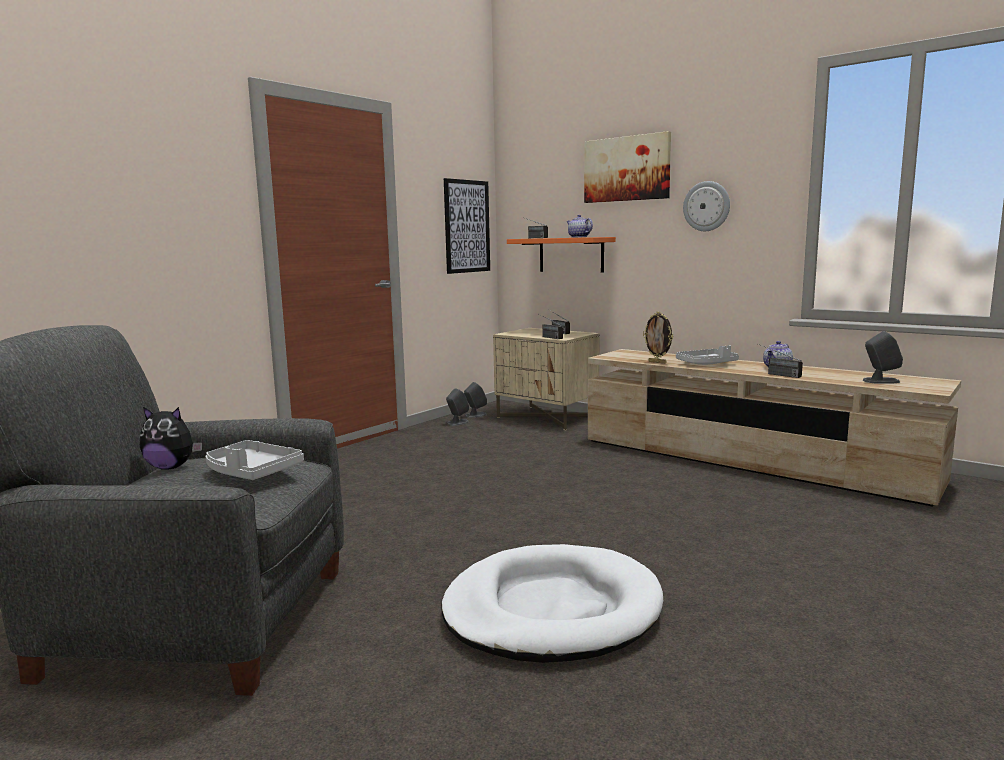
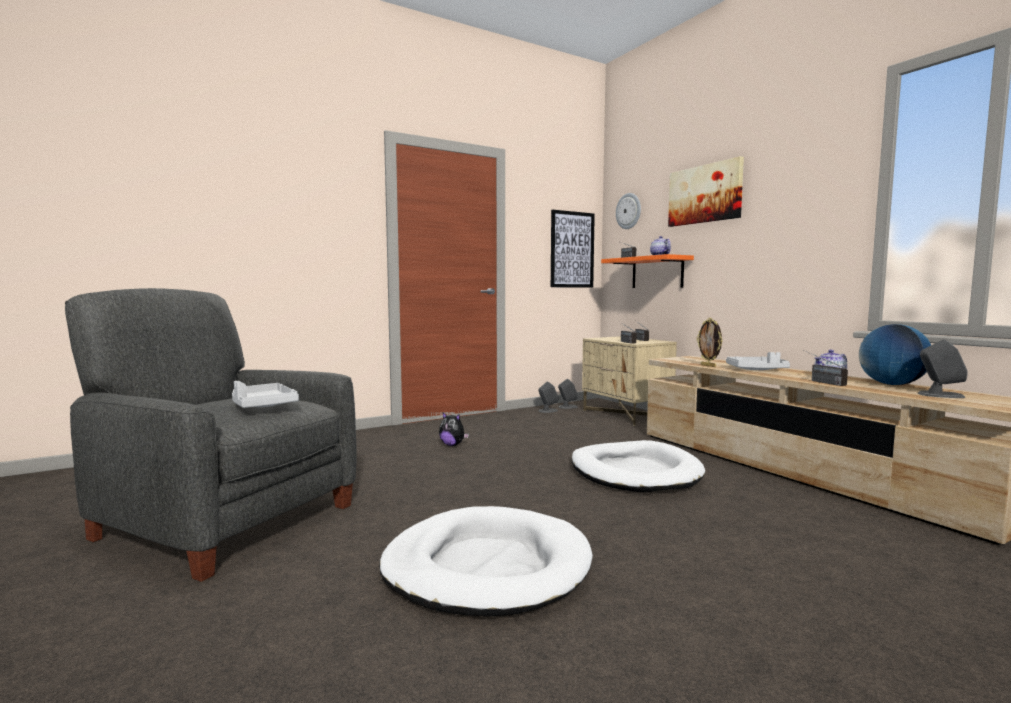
camera: 20 degrees right, 5 degrees down
plush toy [140,407,202,470] -> plush toy moved to [439,412,469,446]
wall clock [683,181,730,231] -> wall clock moved to [616,193,641,229]
none -> white dog bed [571,440,705,492]
none -> globe [859,324,931,385]

